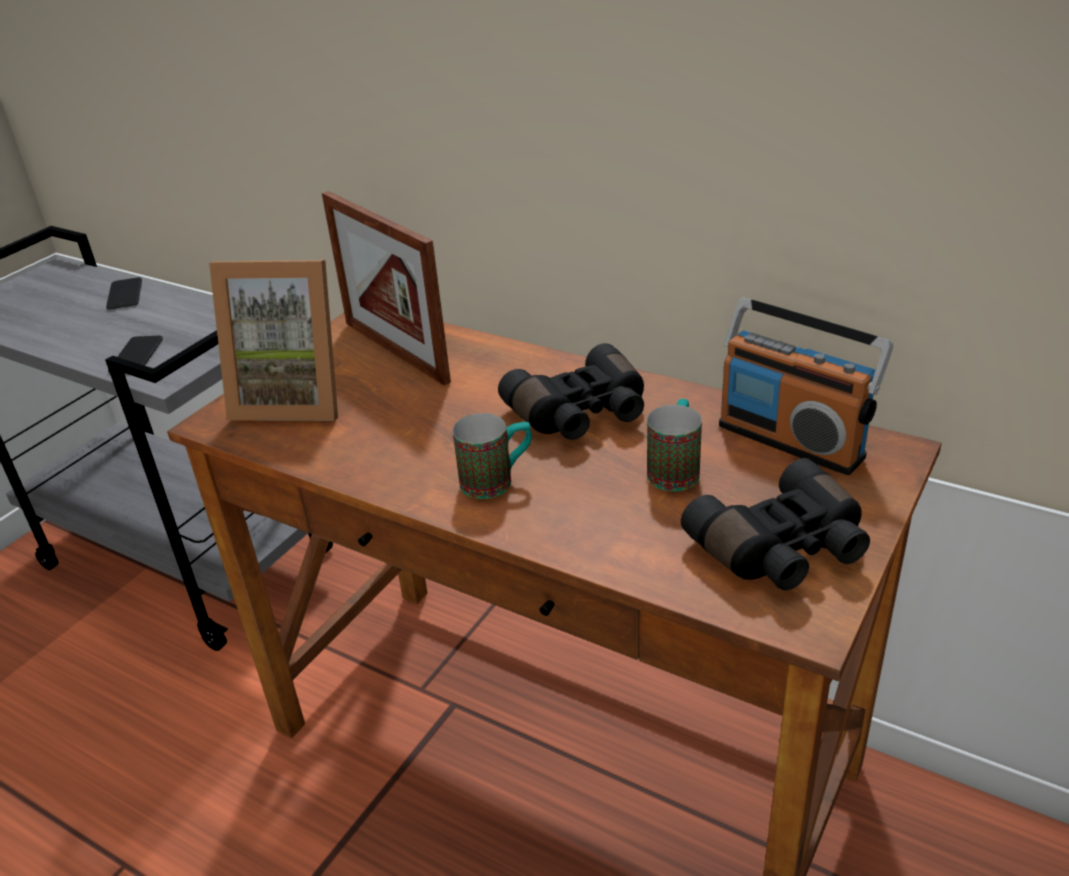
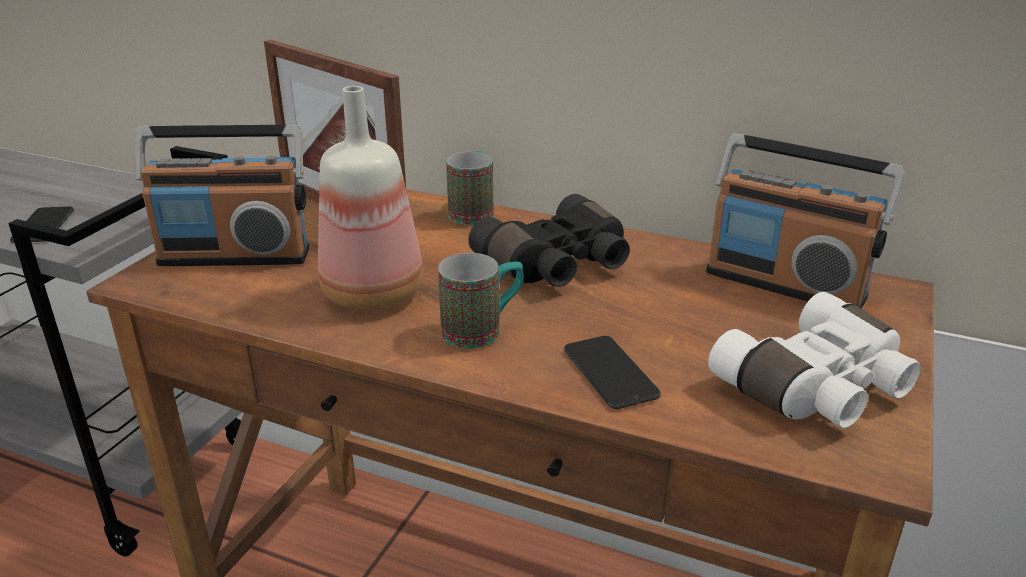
camera: 10 degrees left, 5 degrees down
phone [106,277,142,309] -> phone moved to [564,336,661,409]
picture frame [209,260,338,421] -> radio [135,125,309,266]
mug [647,399,702,491] -> mug moved to [446,151,494,225]
black binoculars [681,458,870,590] -> white binoculars [708,292,921,428]
none -> bottle [318,86,423,311]

